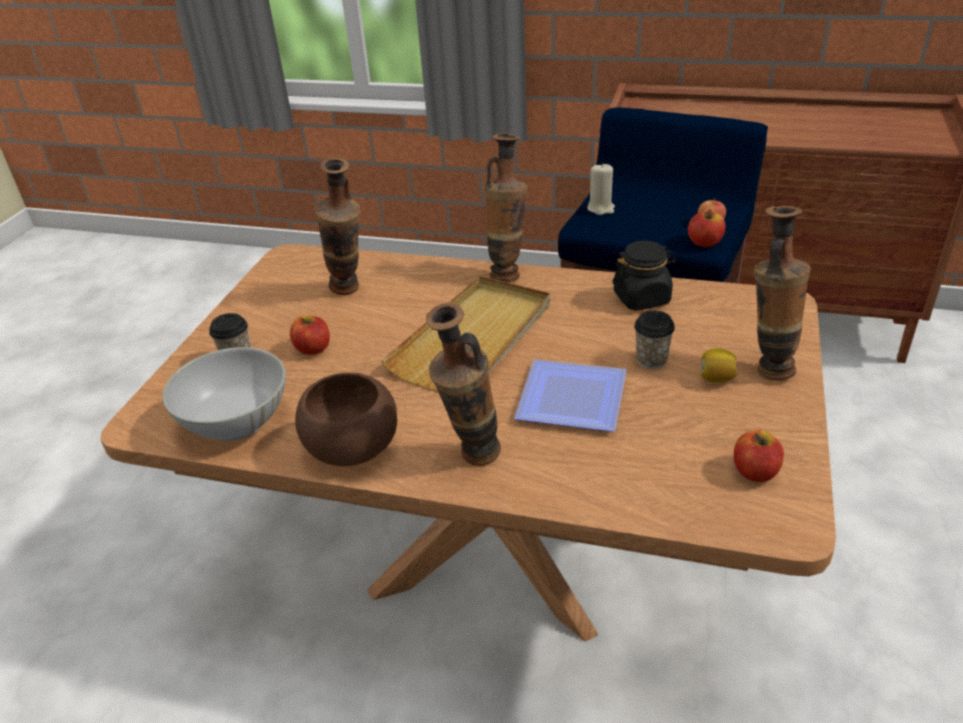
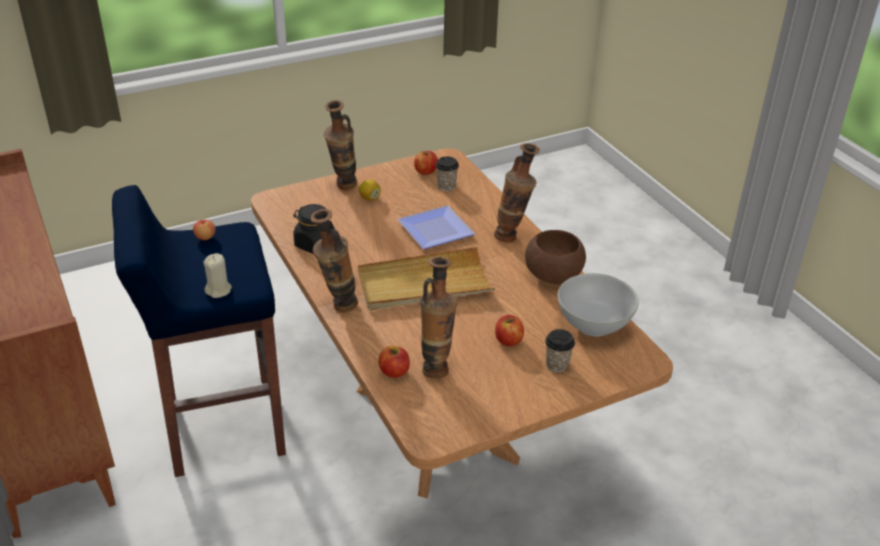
camera: 135 degrees left, 0 degrees up
cup [634,310,675,369] -> cup moved to [436,156,459,191]
apple [688,209,726,247] -> apple moved to [379,346,410,378]

